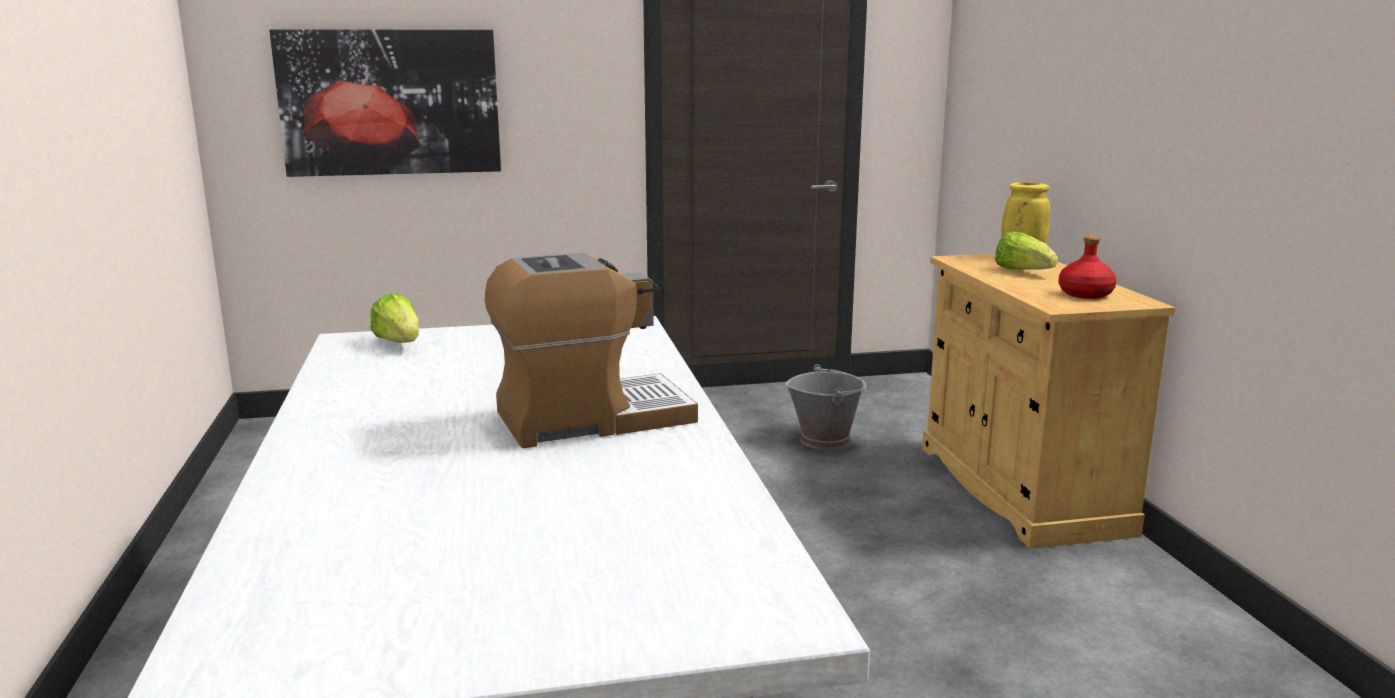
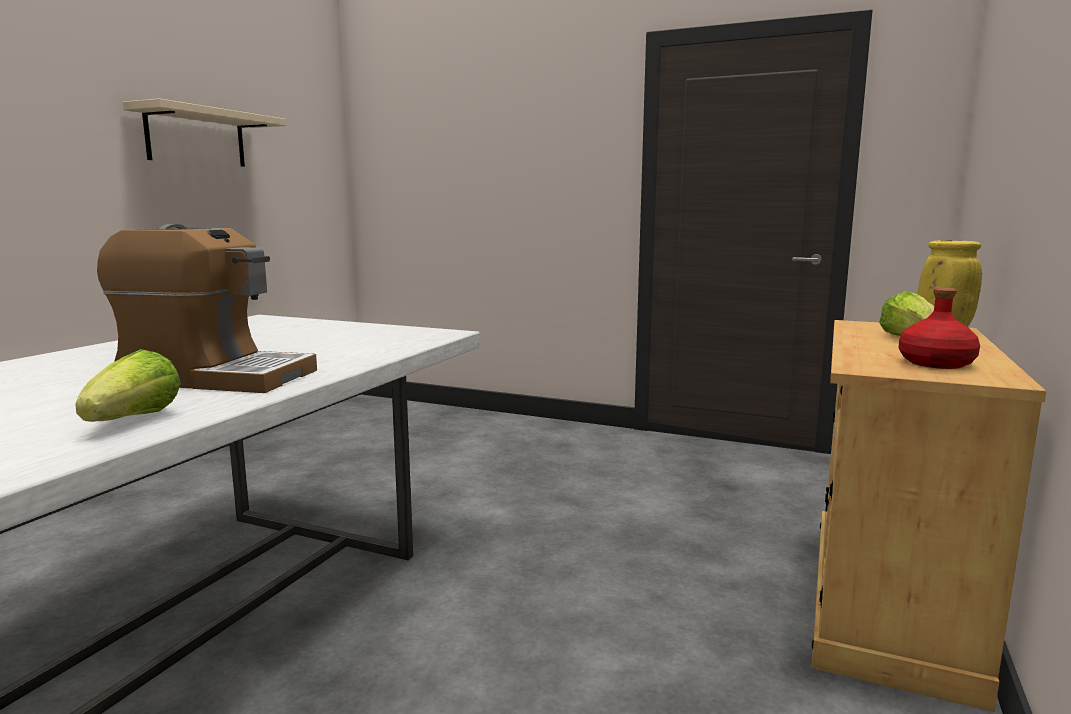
camera: 35 degrees right, 5 degrees down
picture [269,29,501,177] -> none
lettuce [370,293,419,343] -> lettuce moved to [75,349,181,422]
grey bucket [785,364,867,450] -> none
none -> beige shelf [123,98,286,167]

